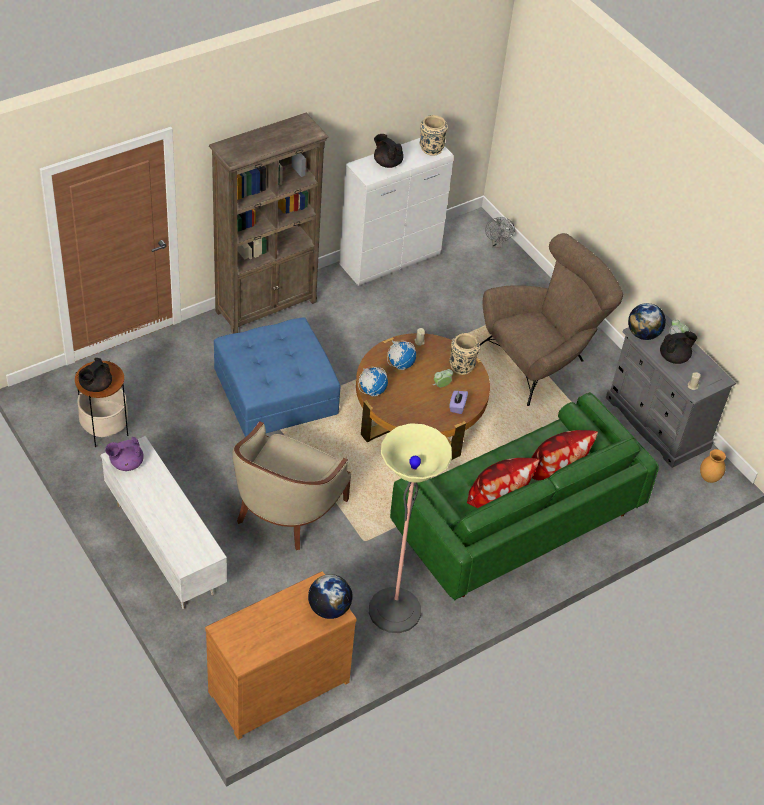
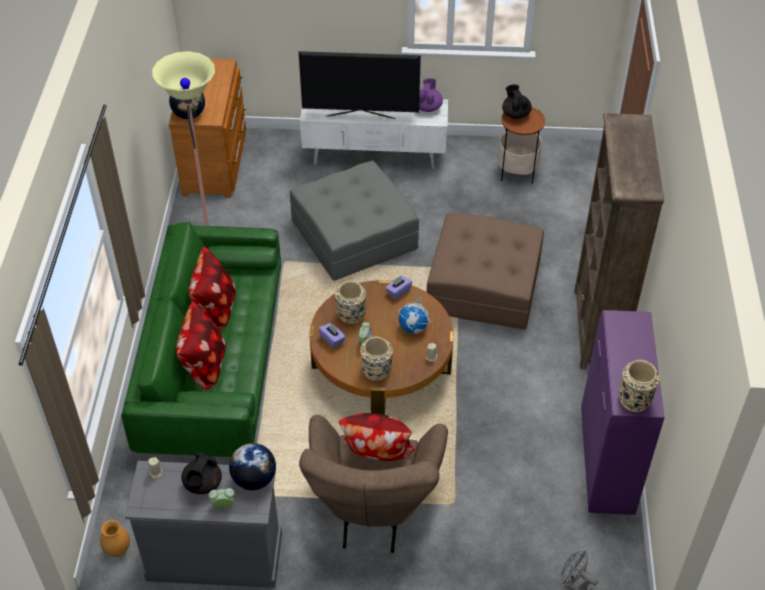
camera: 130 degrees right, 0 degrees up
blue ottoman [214,317,340,437] -> brown ottoman [427,213,544,330]
beige armchair [232,421,351,550] -> grey ottoman [290,161,419,281]
white cabinet [339,138,453,286] -> purple cabinet [581,310,664,515]
globe [358,367,388,396] -> purple tissue box [385,276,412,300]
black teapot [374,134,404,168] -> none
none -> television [299,51,421,119]
none -> beige vase [335,281,366,324]
none -> pillow [339,413,416,461]

